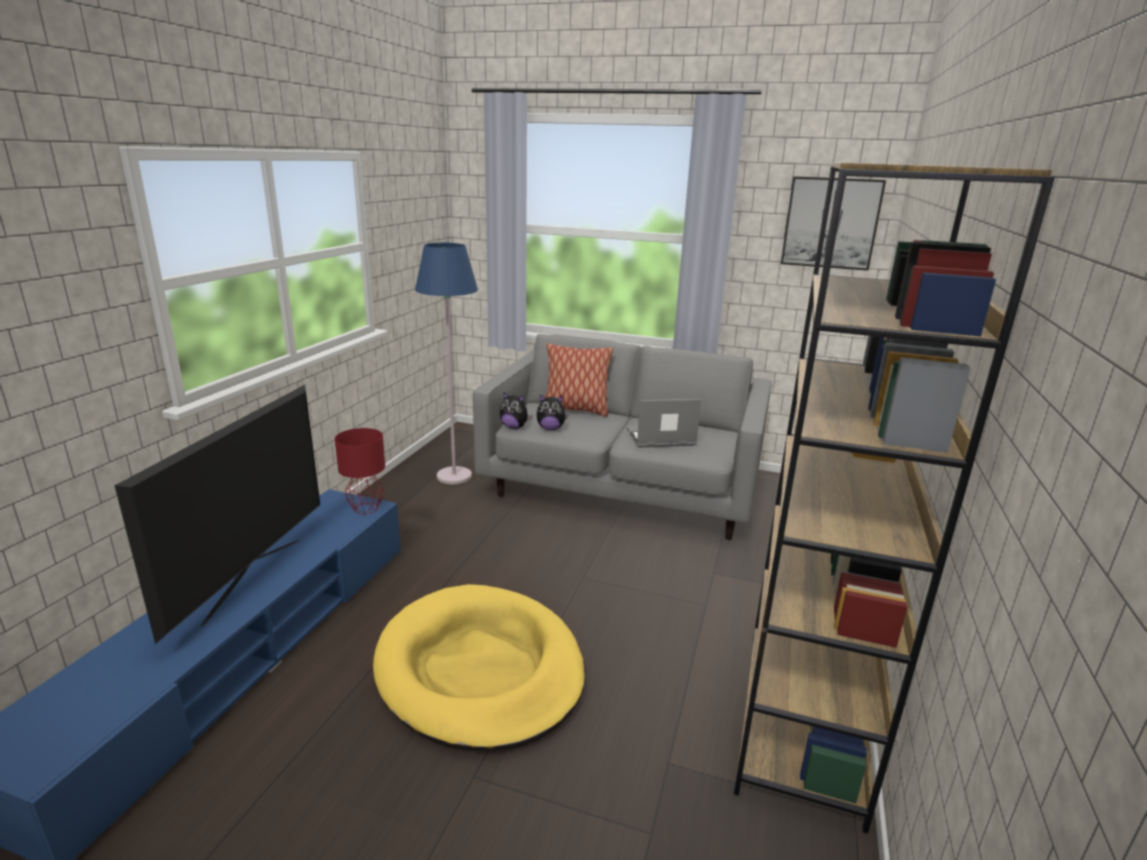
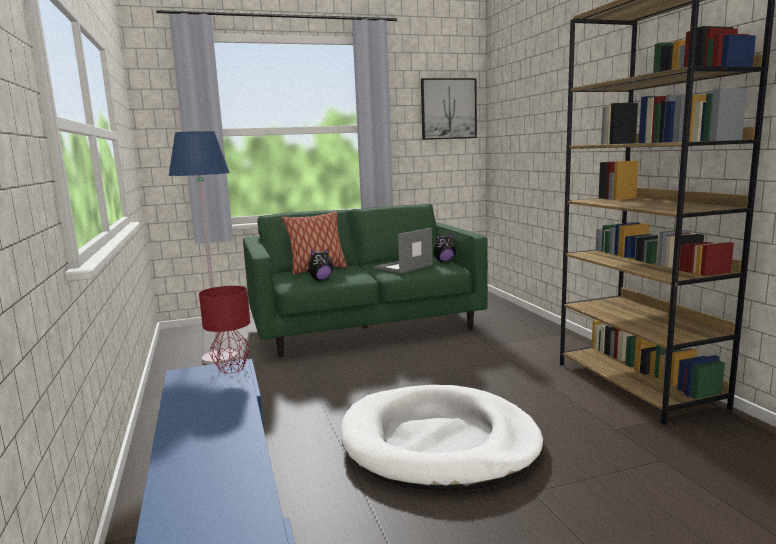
camera: 35 degrees left, 10 degrees down
television [114,385,320,644] -> none
yellow dog bed [373,584,585,751] -> white dog bed [341,385,544,491]
grey sofa [473,334,772,540] -> green sofa [243,204,488,357]
plush toy [500,392,533,429] -> plush toy moved to [434,233,456,262]

